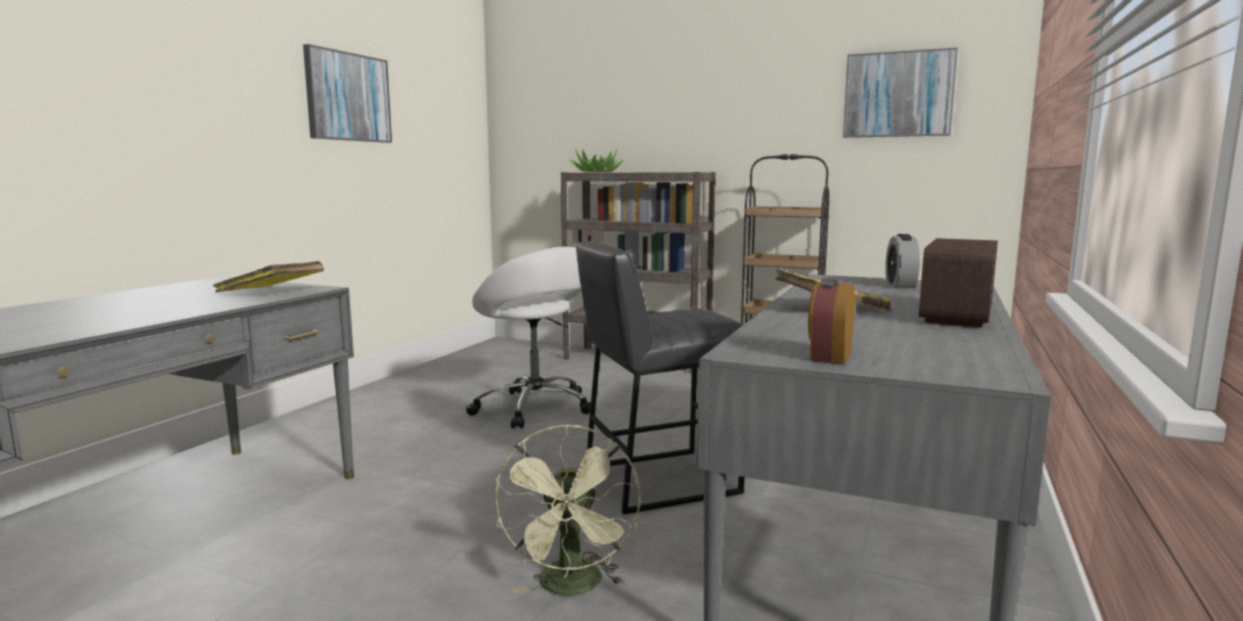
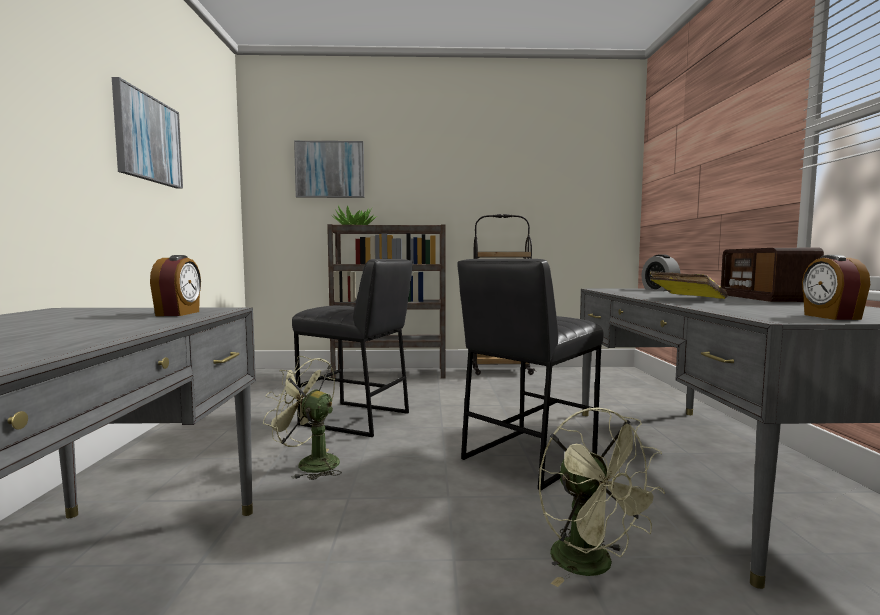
camera: 25 degrees left, 5 degrees down
yellow book [213,261,324,292] -> alarm clock [150,255,201,316]
white office chair [466,247,591,428] -> grey stool [292,259,413,437]
picture [843,47,958,138] -> picture moved to [294,141,364,198]
none -> green fan [263,356,342,480]

